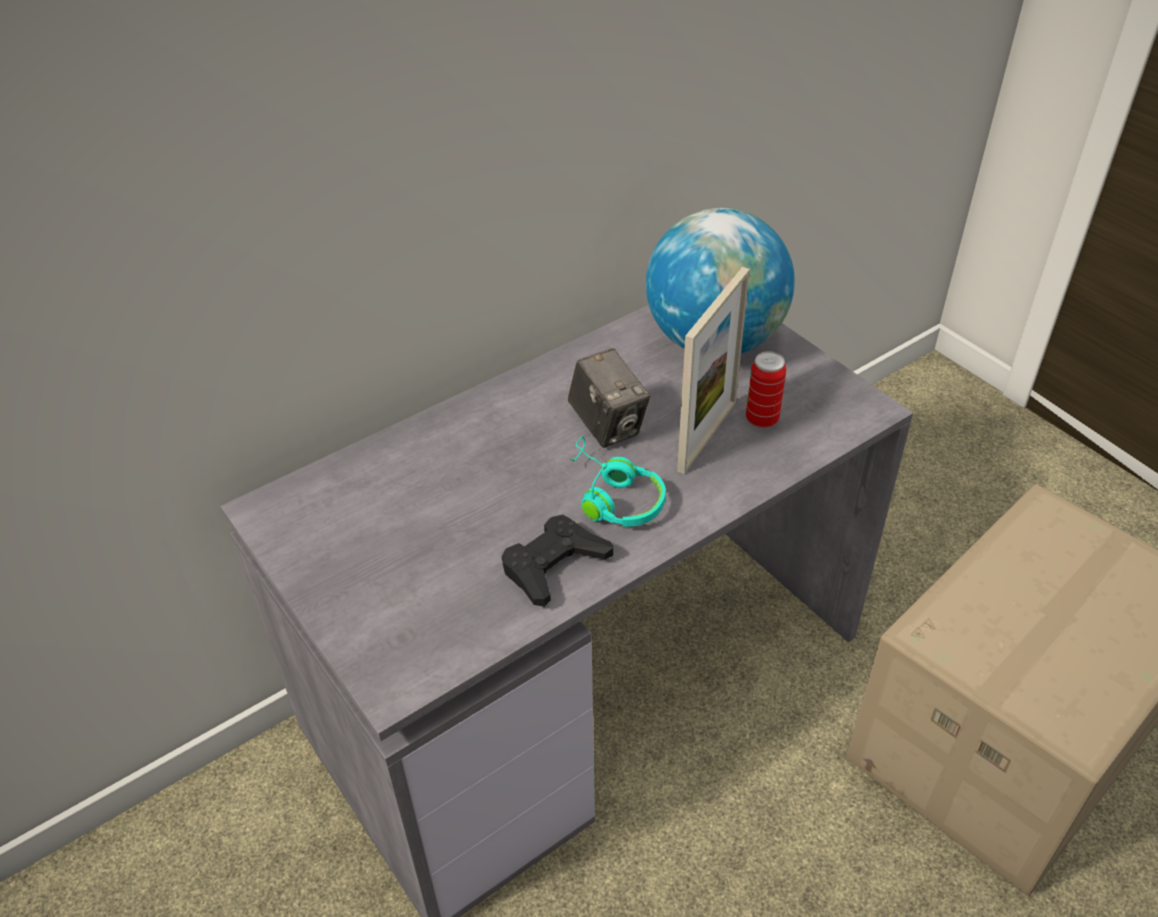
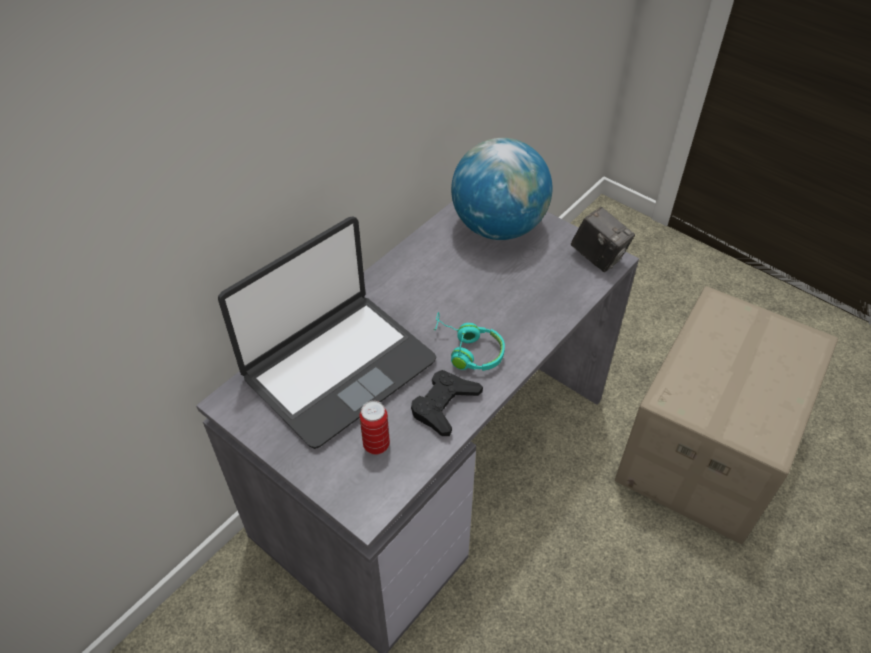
camera: 15 degrees left, 5 degrees up
camera [568,348,650,448] -> camera moved to [571,207,635,272]
picture frame [677,267,750,474] -> none
can [746,351,786,428] -> can moved to [359,401,390,455]
none -> laptop [218,217,437,449]

